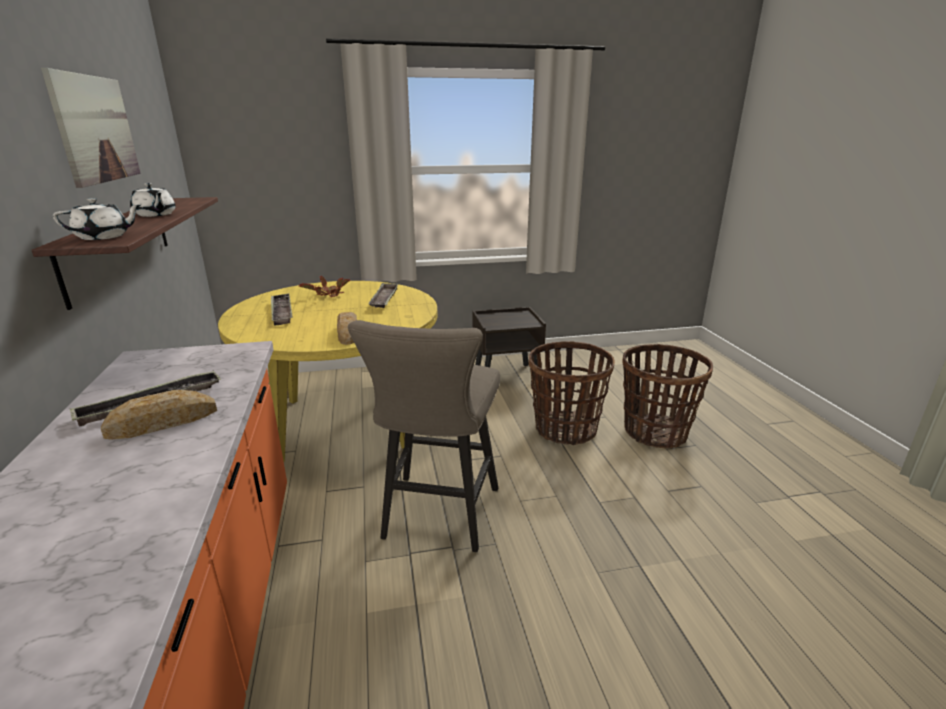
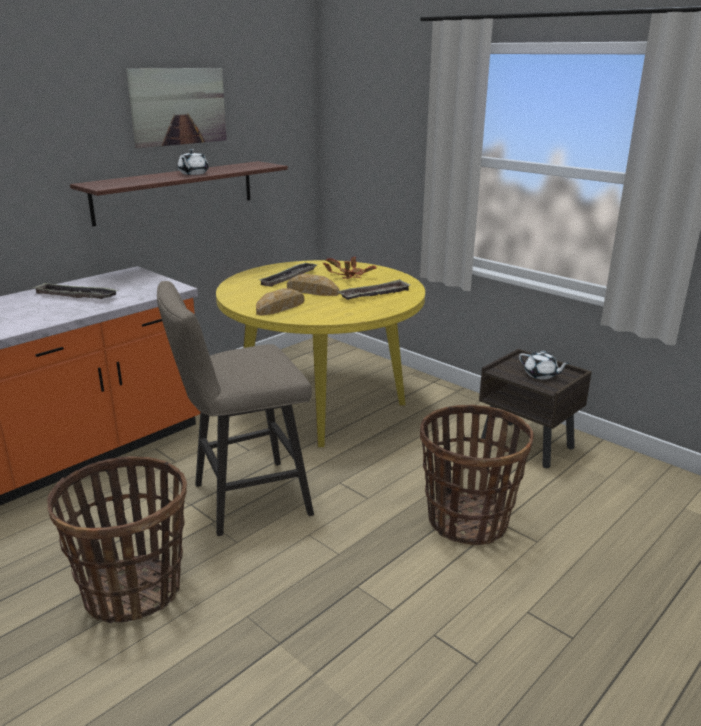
camera: 55 degrees right, 0 degrees up
white teapot [53,198,141,240] -> white teapot moved to [519,351,570,379]
bread [101,390,217,440] -> bread moved to [287,274,339,296]
basket [622,344,713,449] -> basket moved to [47,456,187,624]

